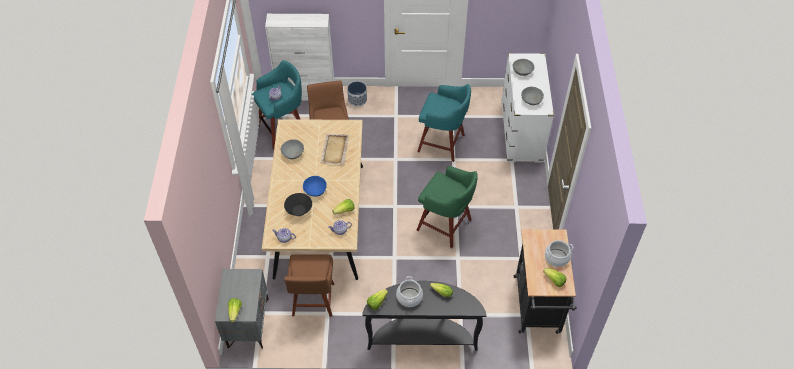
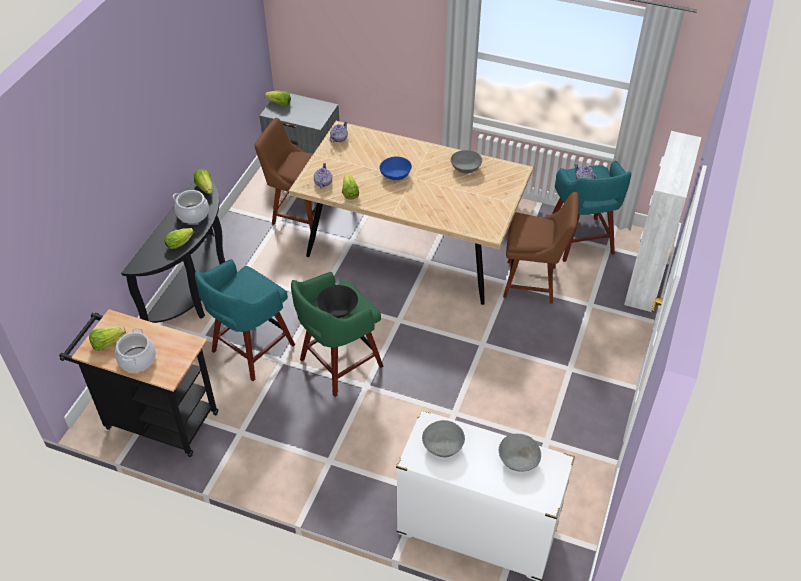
camera: 110 degrees right, 5 degrees down
black bowl [284,193,312,216] -> black bowl moved to [317,285,358,318]
beige tray [320,134,349,165] -> none
planter [347,81,367,107] -> none
turquoise stool [417,84,471,162] -> turquoise stool moved to [195,259,295,381]

